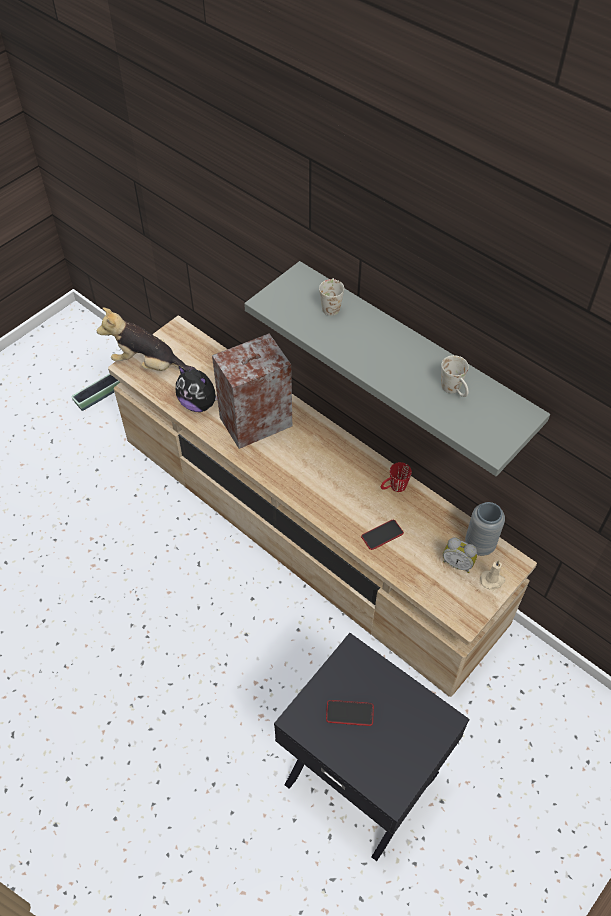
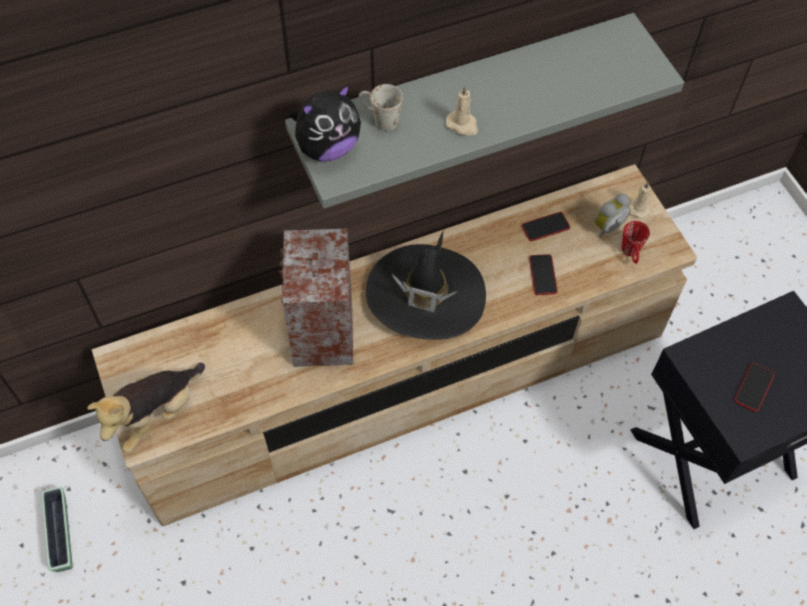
camera: 65 degrees left, 5 degrees up
plush toy [176,366,217,412] -> plush toy moved to [290,83,361,162]
red mug [381,462,412,492] -> red mug moved to [622,221,650,264]
white mug [441,355,469,397] -> none
grey vase [465,502,505,556] -> none
none -> black hat [366,231,486,340]
none -> beige candle [446,85,478,135]
none -> phone [522,212,570,241]

